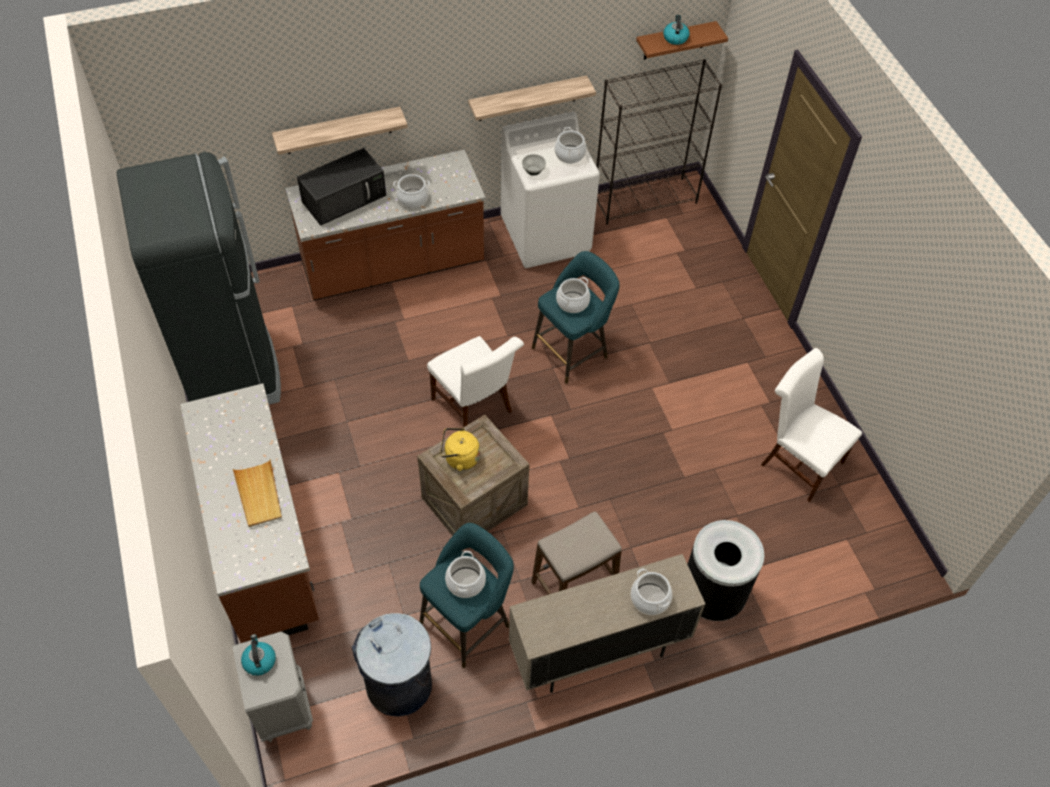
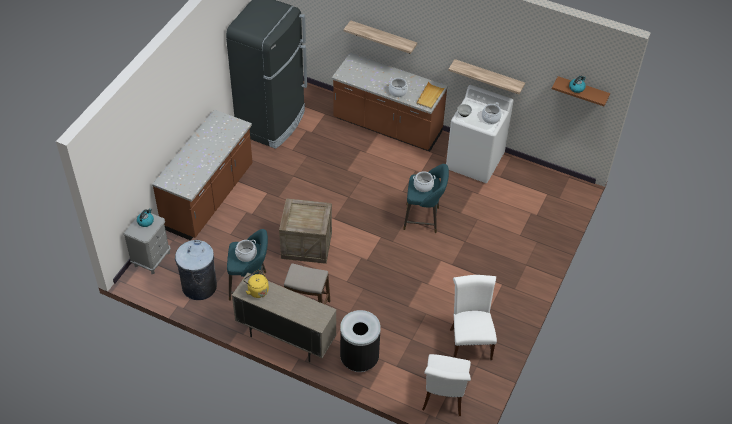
camera: 45 degrees right, 5 degrees down
beige tray [233,459,282,527] -> beige tray moved to [416,82,445,109]
black microwave [297,148,386,226] -> none
white chair [427,336,524,428] -> white chair moved to [422,354,471,416]
yellow kettle [440,428,480,471] -> yellow kettle moved to [243,270,269,298]
black bookcase [597,59,722,225] -> none
cooking pot [630,568,672,615] -> none

